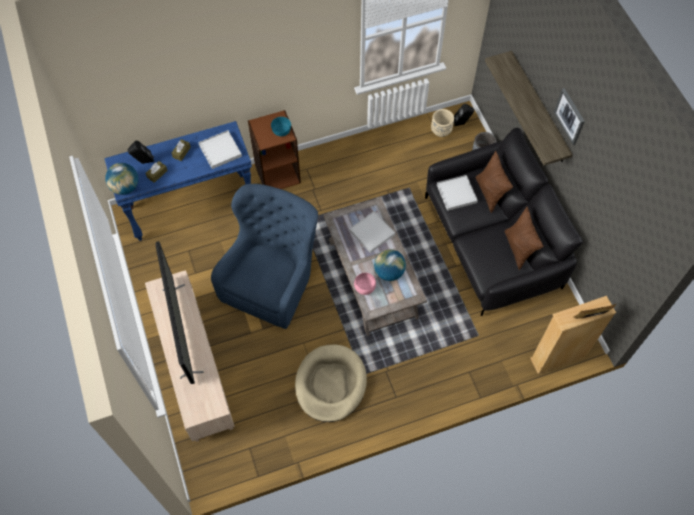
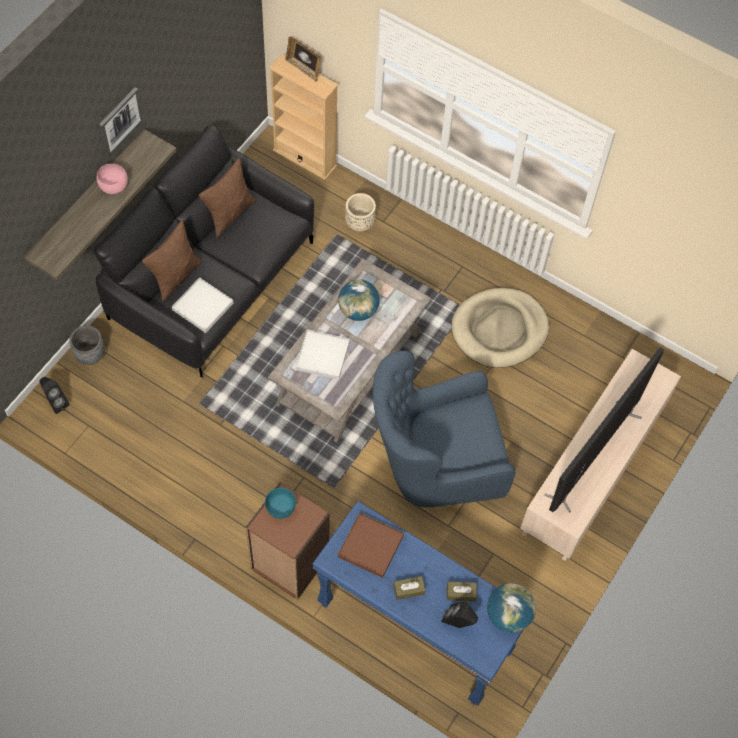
camera: 130 degrees left, 0 degrees up
white tray [198,130,242,169] -> brown tray [338,513,404,578]
pink bowl [354,273,376,295] -> pink bowl moved to [97,164,128,194]
beige planter [431,109,454,137] -> beige planter moved to [345,193,376,232]

